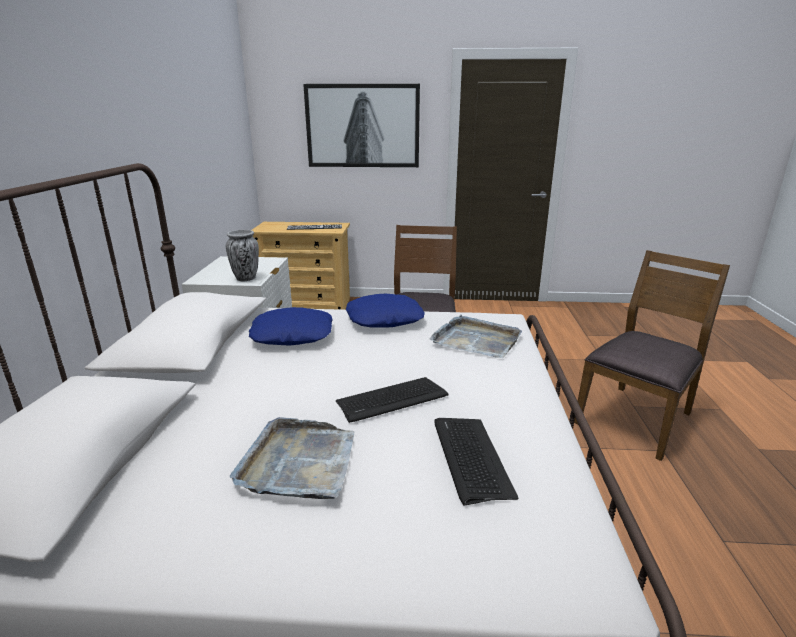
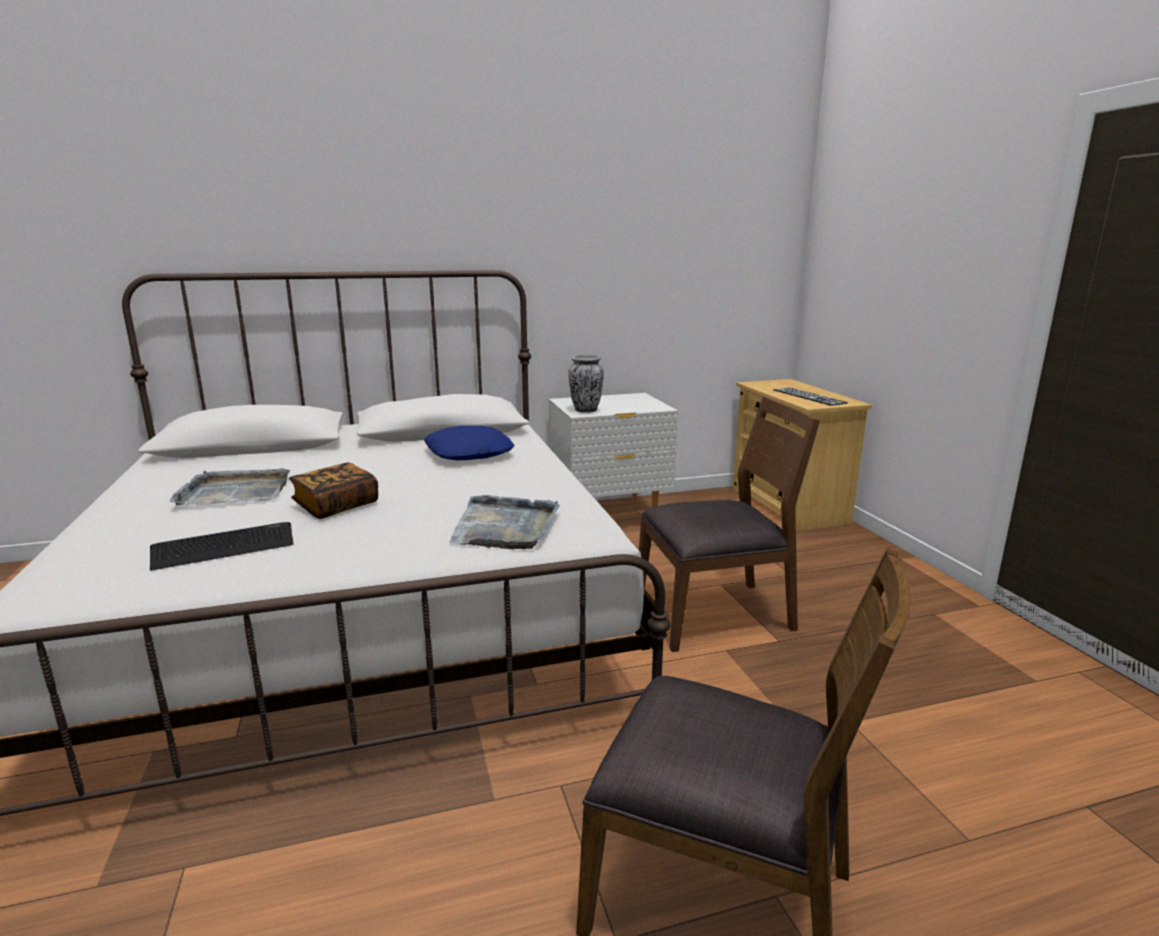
camera: 70 degrees right, 5 degrees down
picture [303,84,420,167] -> none
keyboard [336,377,449,423] -> book [289,462,378,519]
blue pillow [346,294,425,328] -> none

